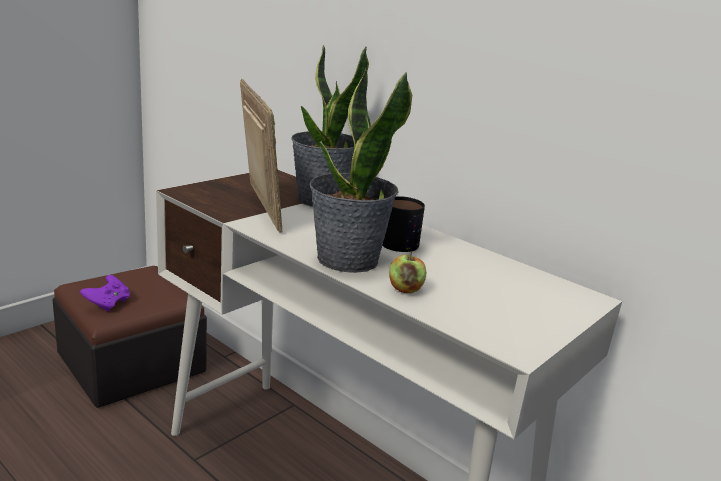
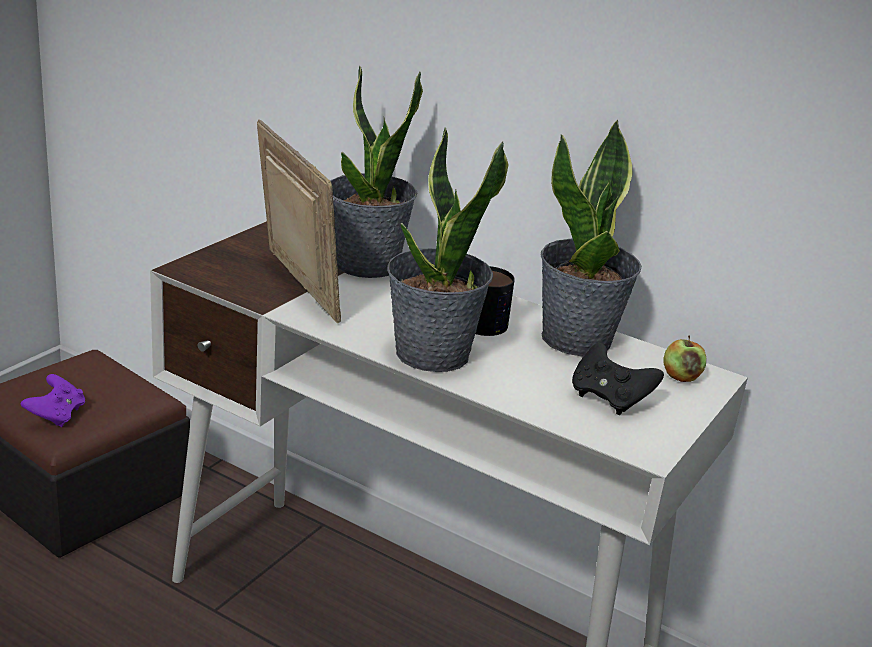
camera: 10 degrees left, 5 degrees up
apple [389,251,426,293] -> apple moved to [664,336,706,382]
none -> potted plant [541,119,642,356]
none -> black game controller [572,343,664,415]

